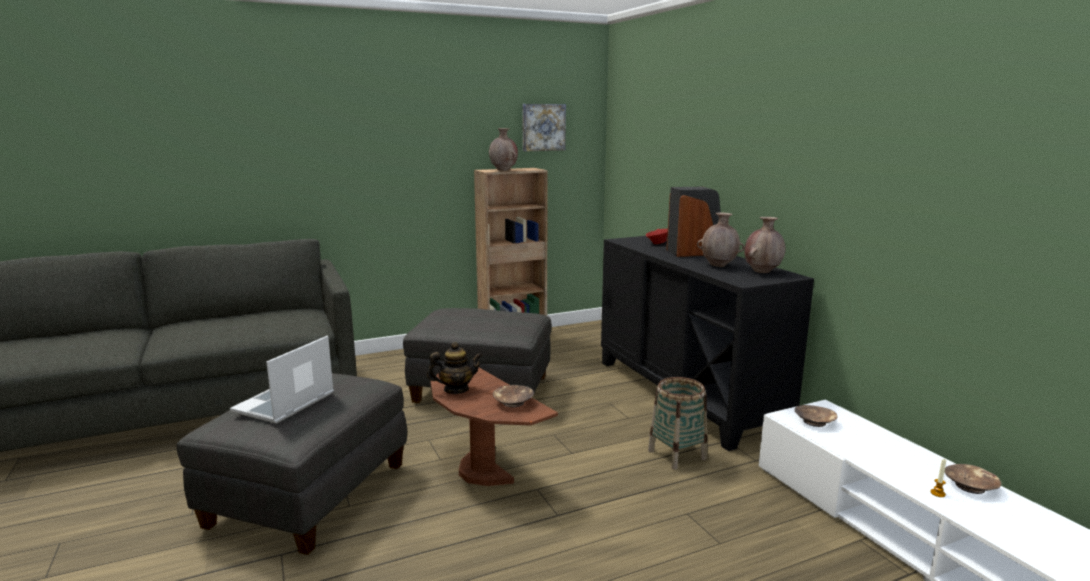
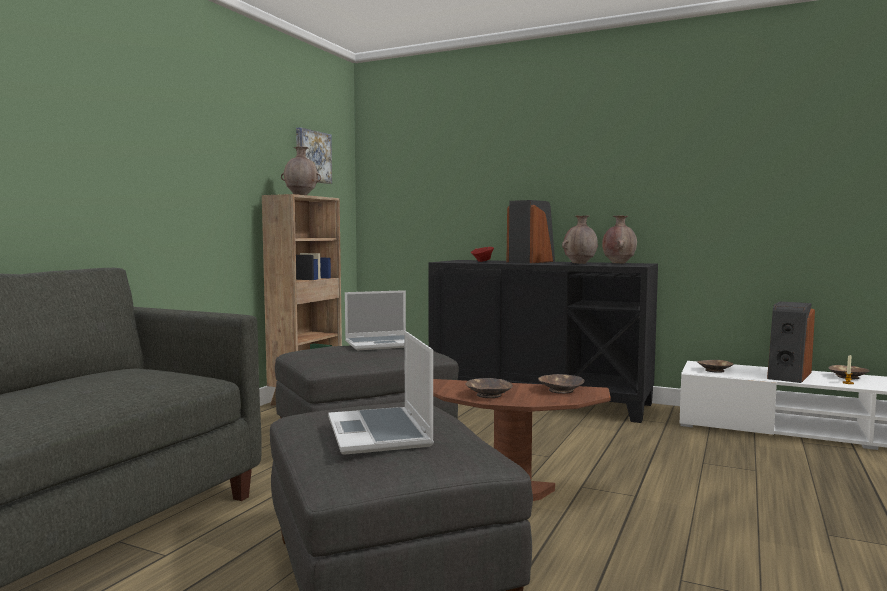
camera: 40 degrees left, 10 degrees down
teapot [427,342,483,394] -> brown bowl [466,378,513,398]
basket [648,377,707,470] -> none
none -> laptop [345,290,406,351]
none -> speaker [767,301,815,383]

